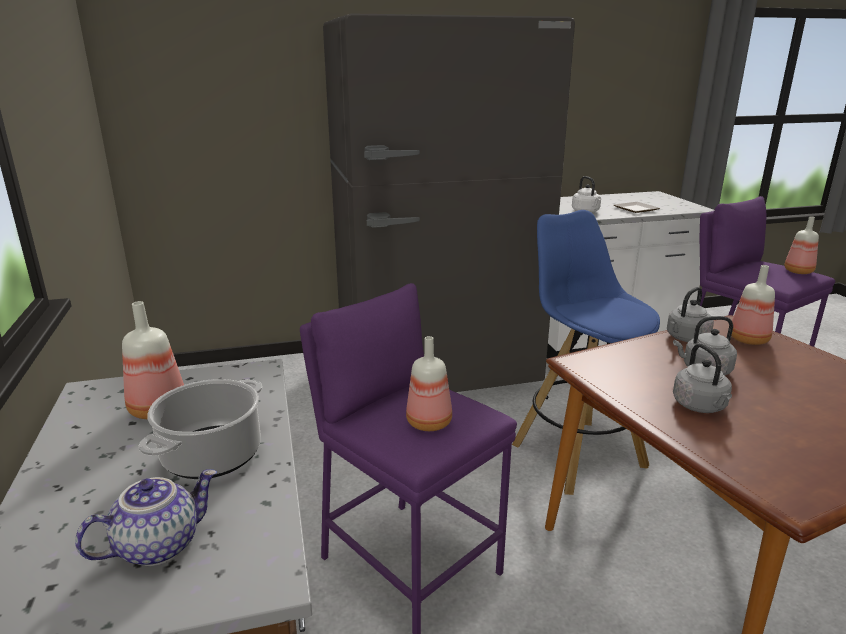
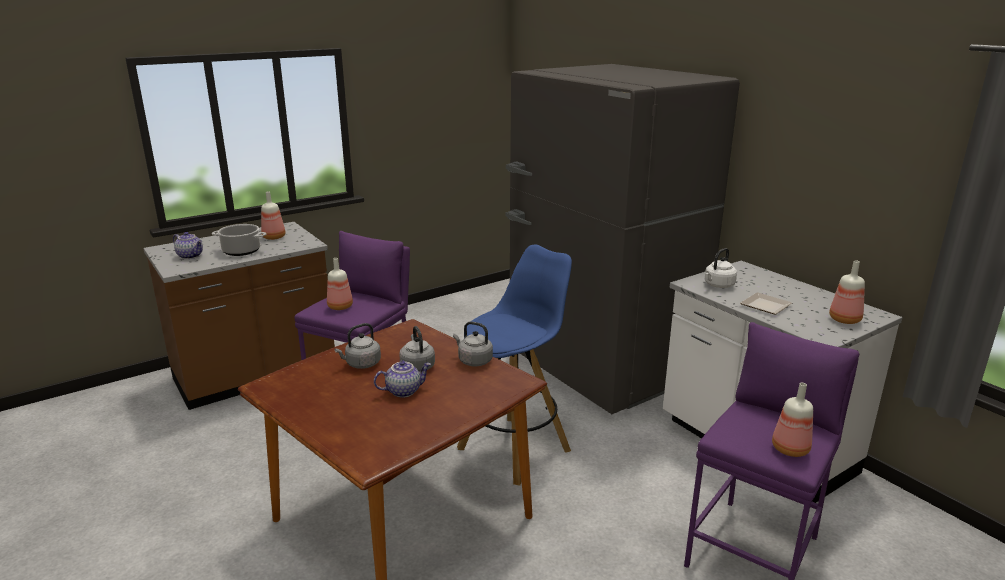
camera: 70 degrees right, 0 degrees up
bottle [731,265,775,345] -> bottle moved to [829,260,865,324]
none -> teapot [374,360,431,398]

